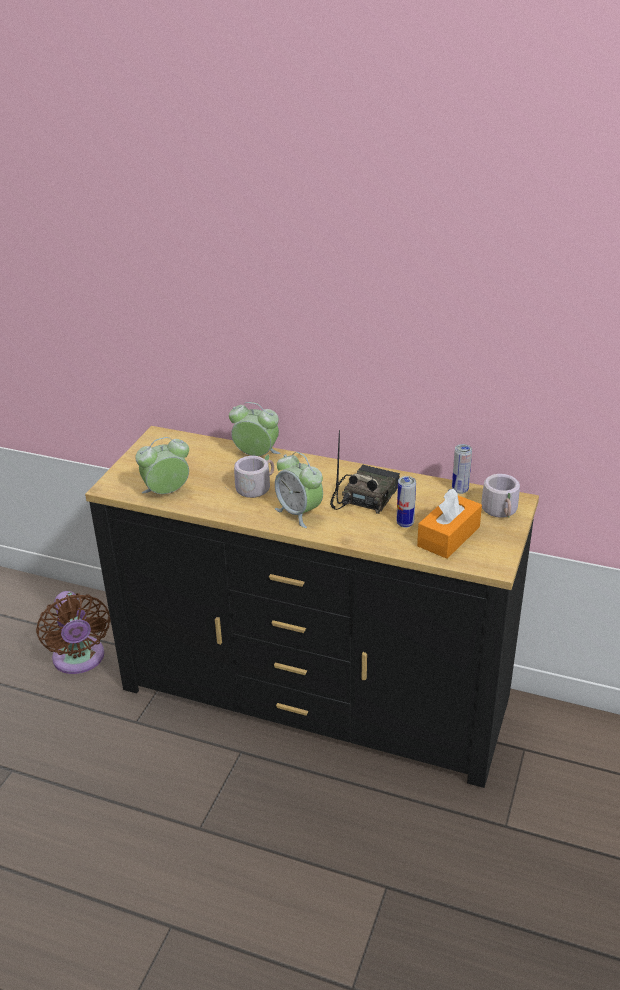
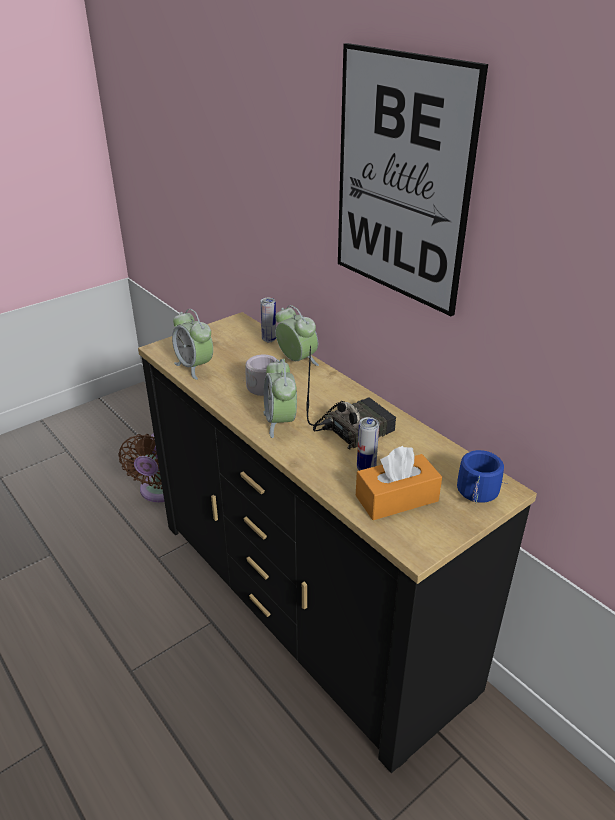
camera: 30 degrees right, 0 degrees up
alarm clock [135,437,189,494] -> alarm clock turned 135 degrees counterclockwise [172,309,213,380]
can [452,444,472,494] -> can moved to [260,297,276,342]
grey mug [481,474,520,518] -> blue mug [457,450,508,503]
none -> picture [338,43,488,316]

